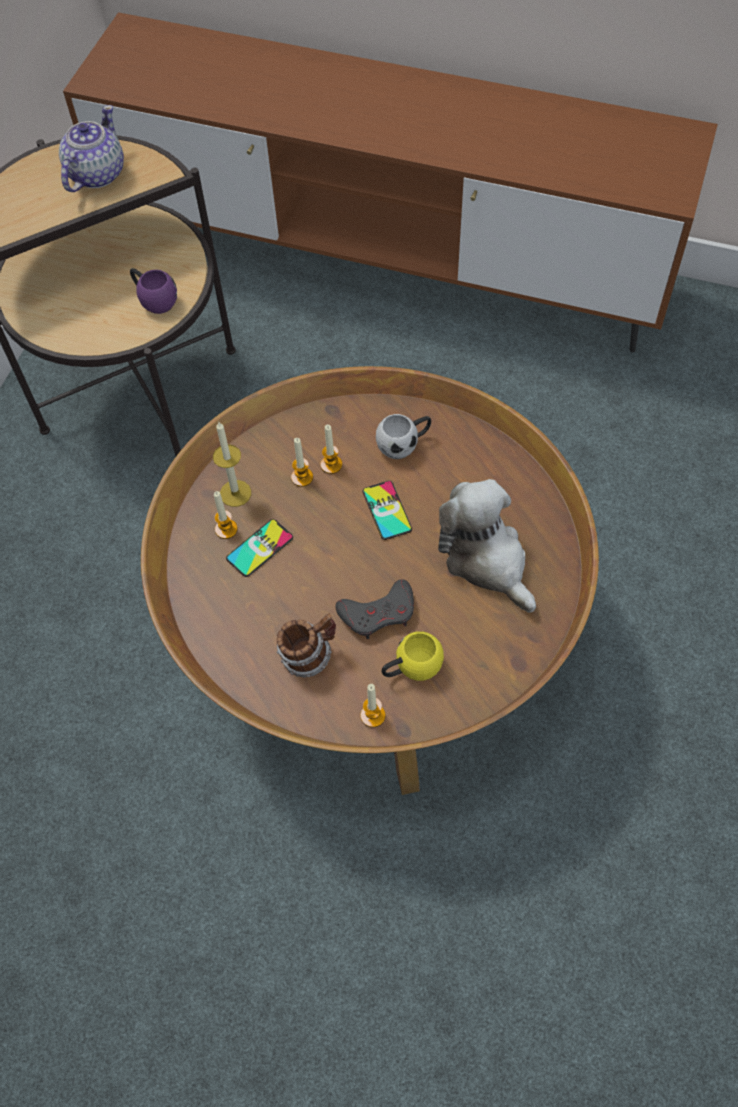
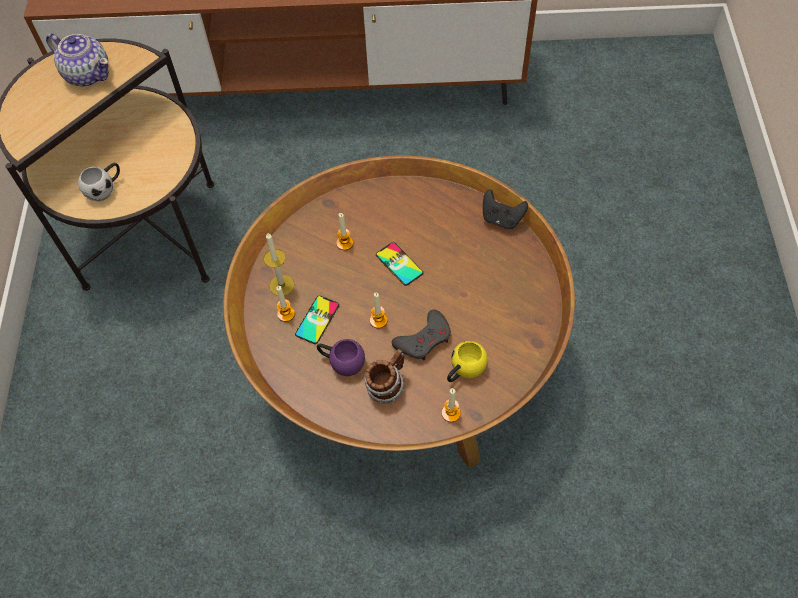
camera: 20 degrees left, 0 degrees up
teapot [59,105,124,192] -> teapot turned 120 degrees clockwise [46,33,109,87]
purple mug [130,268,177,314] -> purple mug moved to [317,339,365,376]
candle [291,438,313,487] -> candle moved to [370,293,388,328]
white mug [376,414,431,459] -> white mug moved to [78,163,120,201]
plush toy [438,479,536,612] -> none
none -> black game controller [483,189,528,229]

